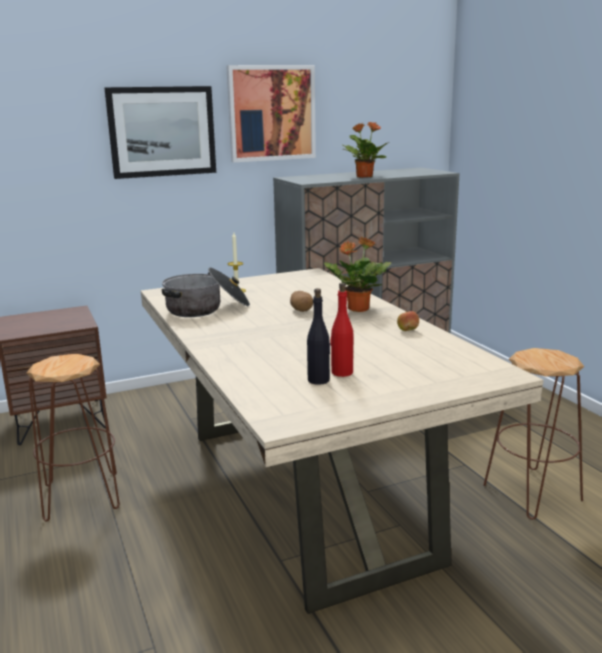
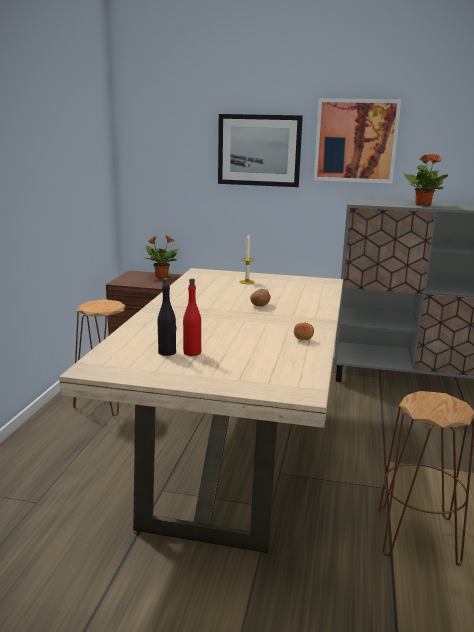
camera: 35 degrees right, 0 degrees up
cooking pot [162,267,250,317] -> none
potted plant [324,237,391,312] -> potted plant moved to [145,235,178,278]

